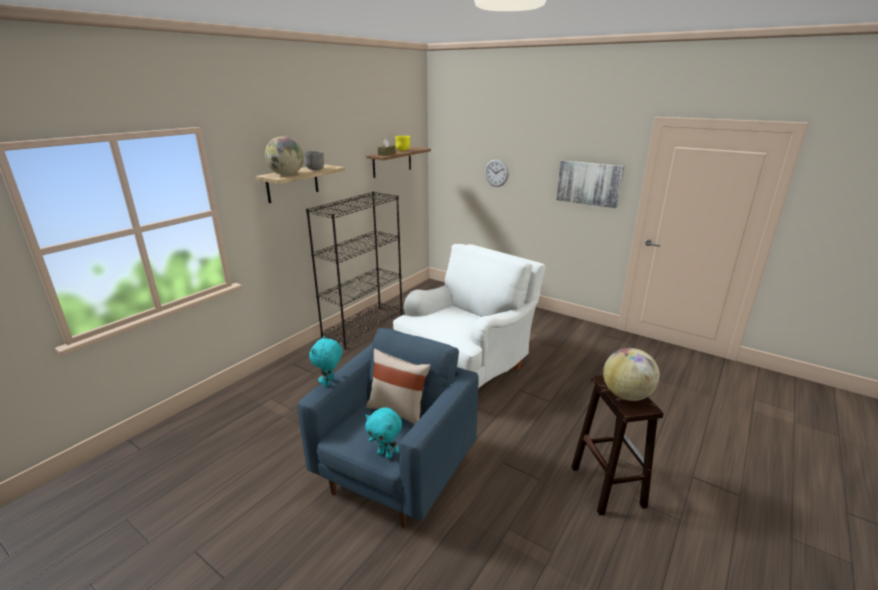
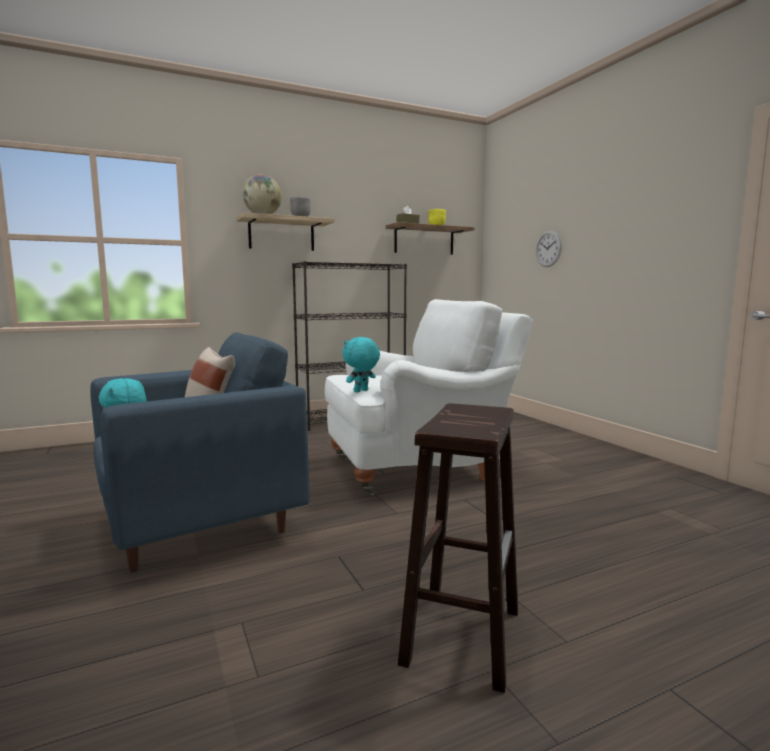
camera: 30 degrees right, 15 degrees down
turquoise plush toy [309,336,342,387] -> turquoise plush toy moved to [342,337,380,392]
picture [556,160,624,208] -> none
globe [603,348,660,401] -> none

